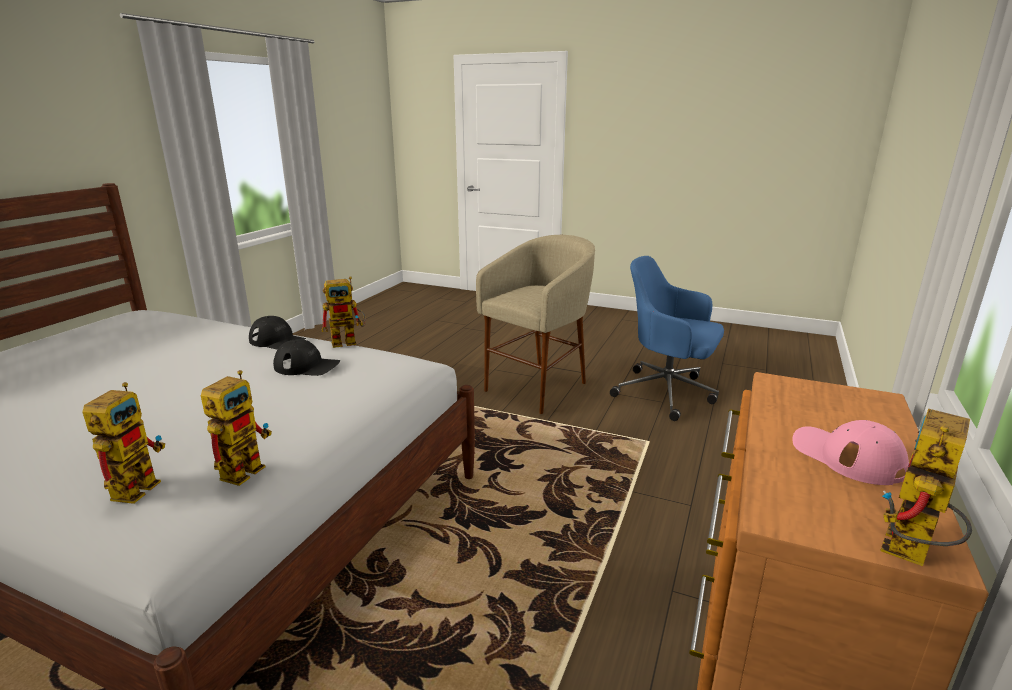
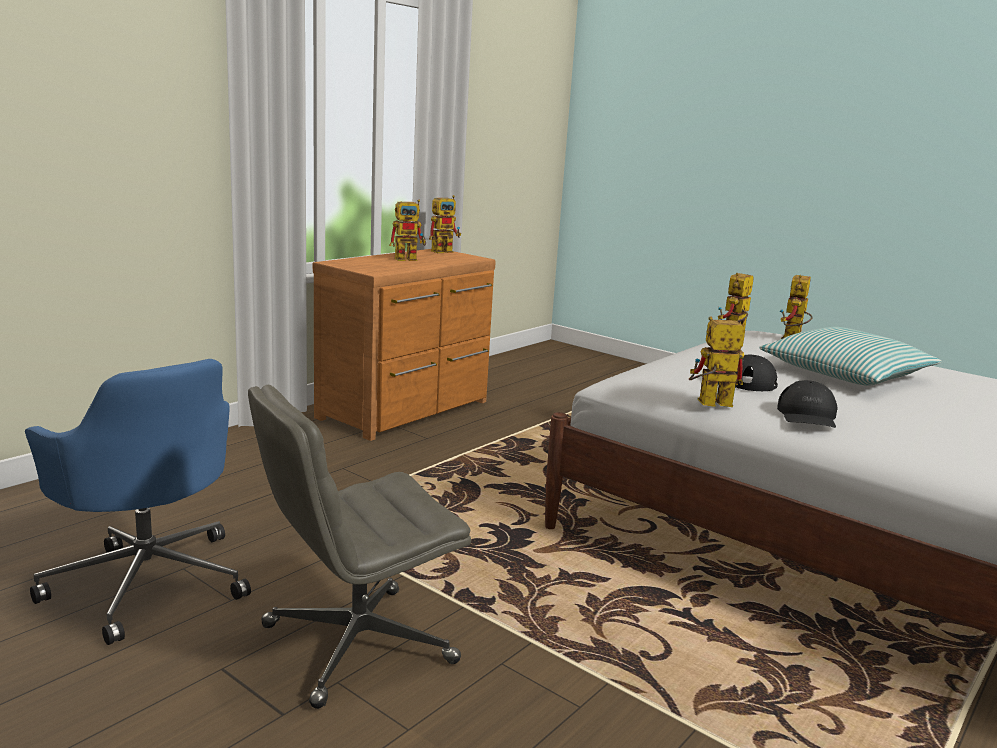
camera: 165 degrees left, 5 degrees down
black cap [249,316,306,350] -> black cap turned 120 degrees counterclockwise [777,380,837,428]
beige stool [476,235,595,414] -> grey office chair [248,384,471,709]
pink cap [793,420,909,485] -> toy robot [389,199,426,261]
none -> pillow [759,327,942,386]

